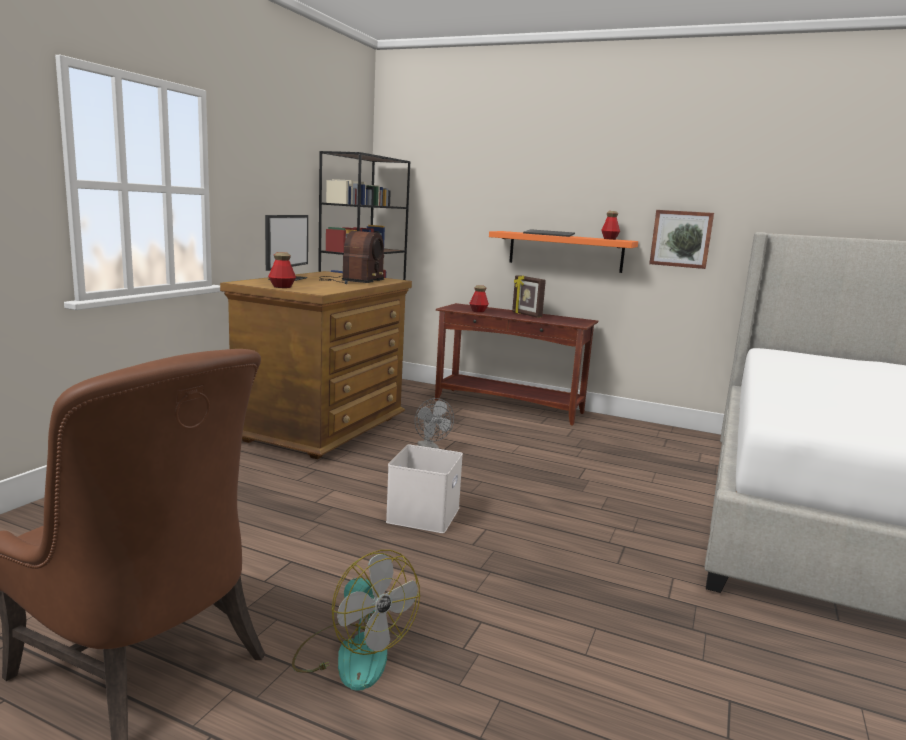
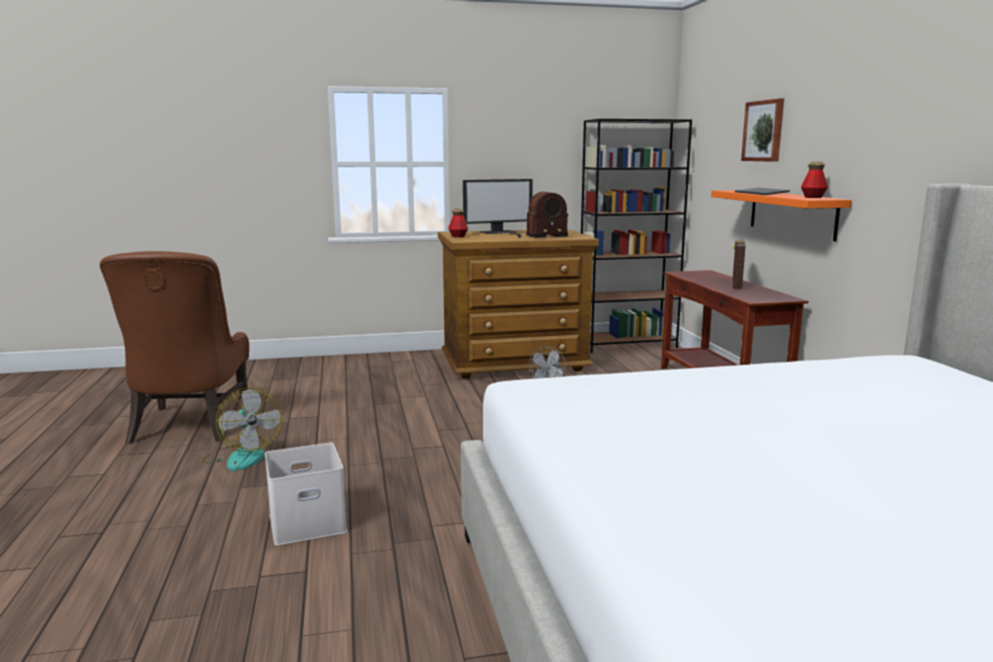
camera: 55 degrees right, 0 degrees up
fan [292,550,420,691] -> fan turned 45 degrees counterclockwise [202,387,282,471]
white storage box [386,445,463,533] -> white storage box moved to [265,443,347,546]
bottle [469,285,489,312] -> none
picture [649,210,714,269] -> picture moved to [741,99,784,162]

